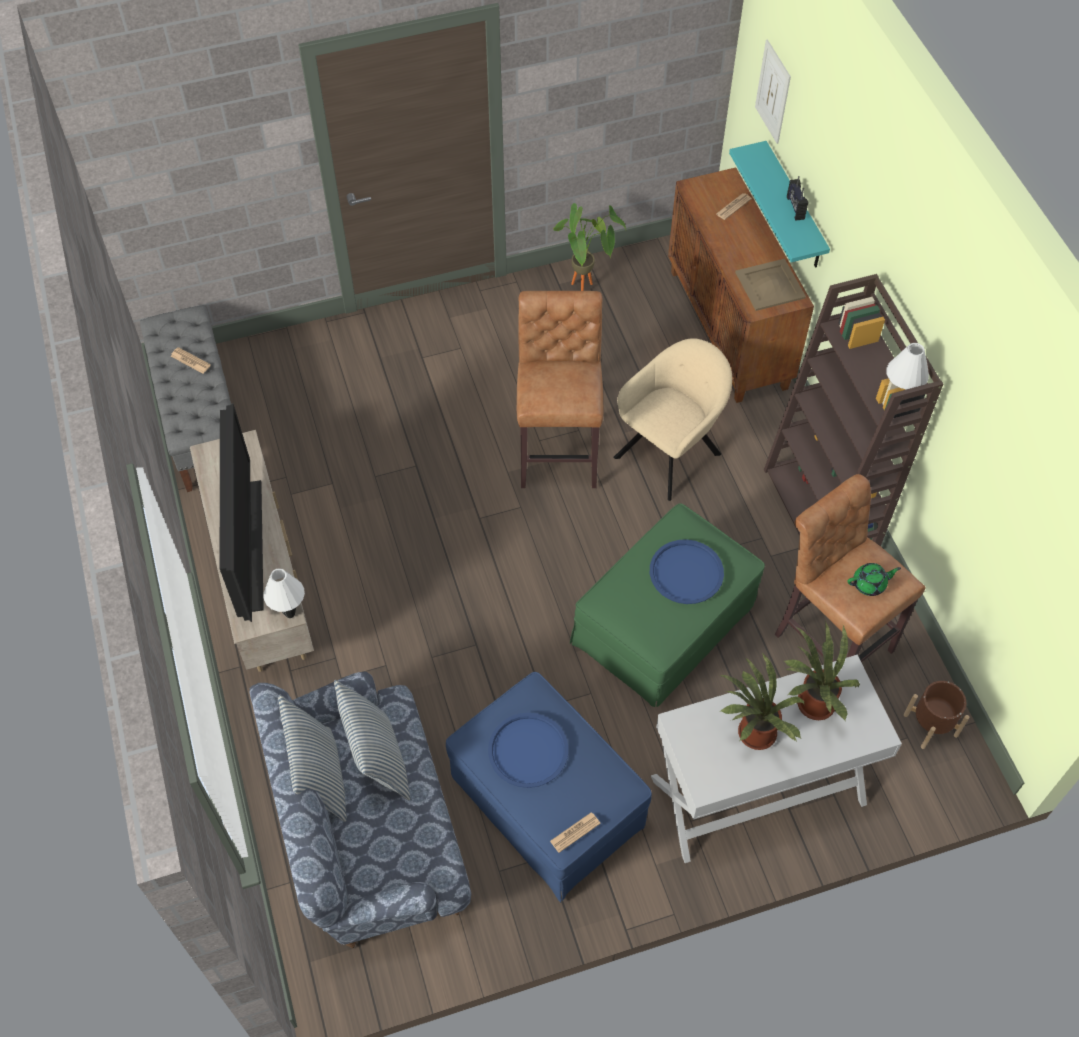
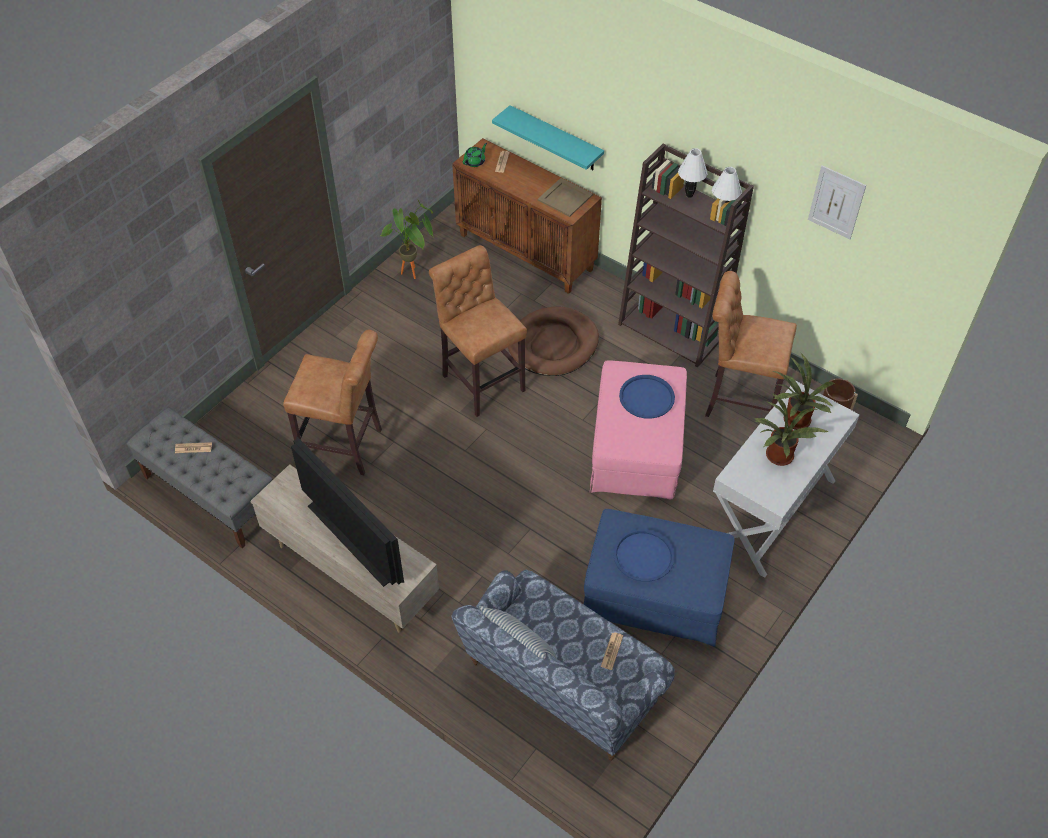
camera: 35 degrees left, 5 degrees down
white table lamp [263,569,305,618] -> white table lamp moved to [678,148,708,198]
pillow [334,680,410,800] -> none
newspaper [550,812,601,853] -> newspaper moved to [601,633,623,670]
green ottoman [570,503,765,707] -> pink ottoman [590,360,687,500]
beige armchair [614,338,732,501] -> brown dog bed [508,306,599,376]
picture [755,39,791,144] -> picture moved to [808,165,866,239]
radio [787,176,808,221] -> none
green teapot [847,563,901,596] -> green teapot moved to [463,143,487,167]
none -> brown stool [283,330,382,475]

